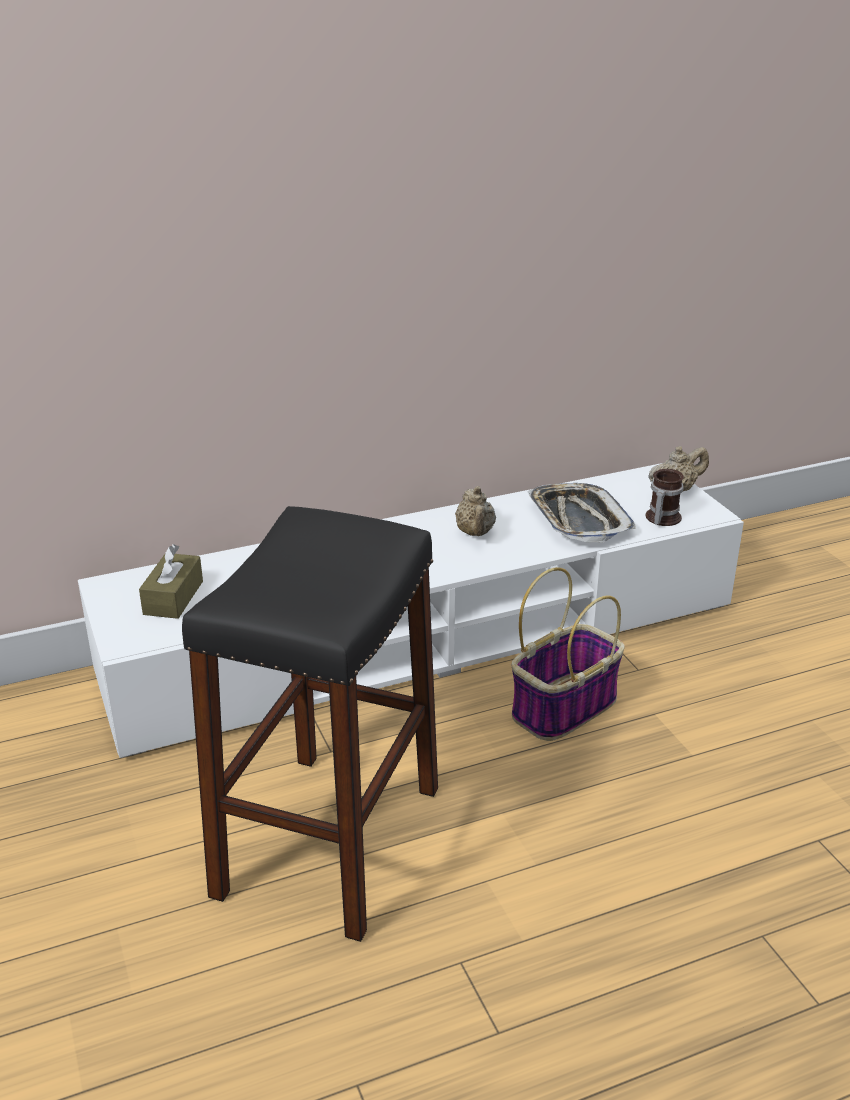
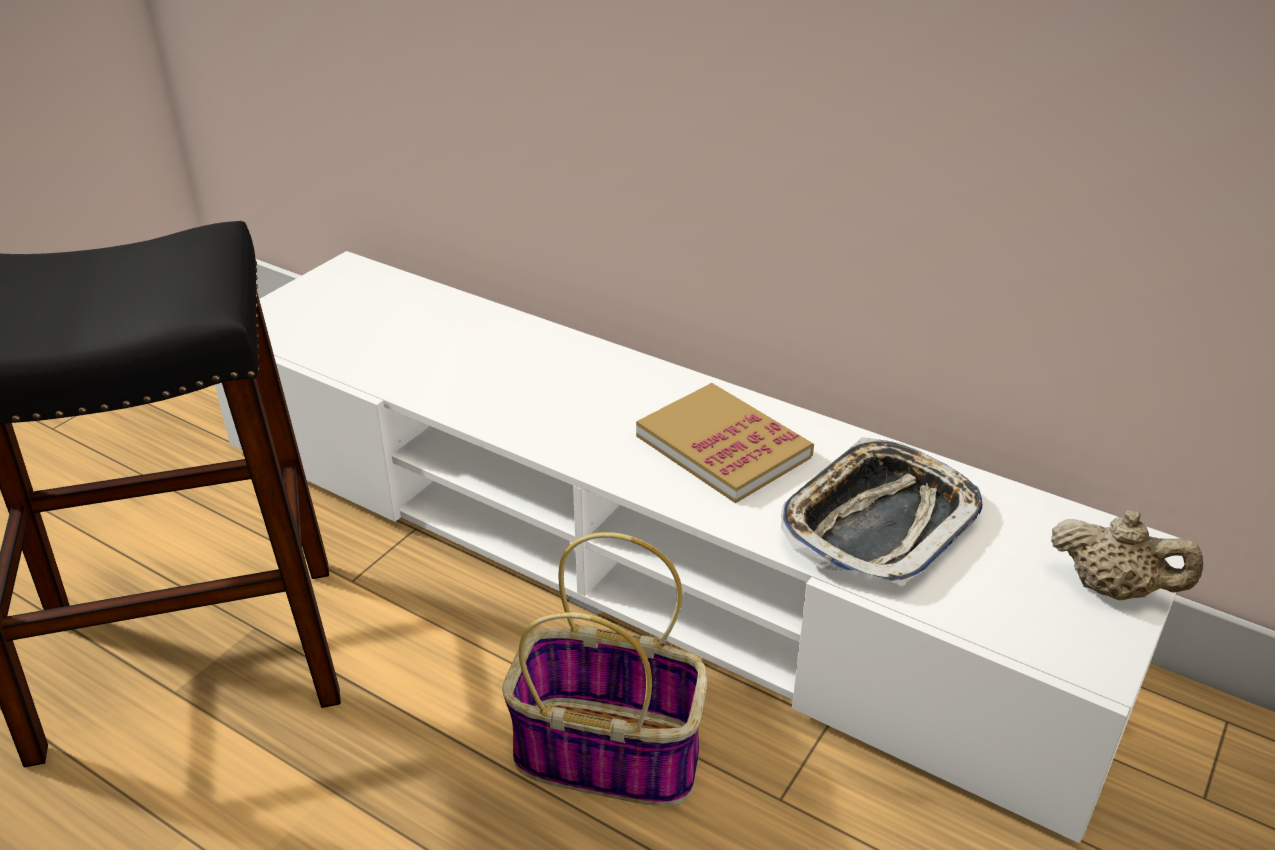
camera: 55 degrees right, 5 degrees up
brown tissue box [139,544,203,619] -> none
beige teapot [455,486,496,536] -> book [636,383,814,503]
mug [646,469,684,526] -> none

